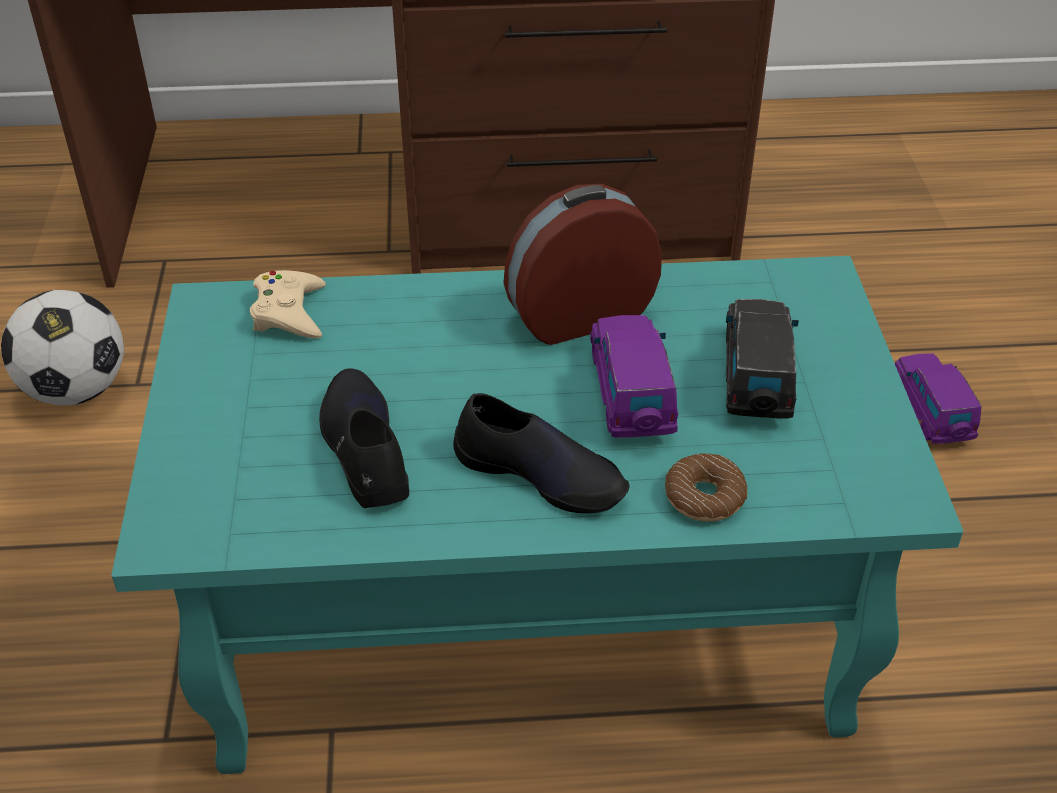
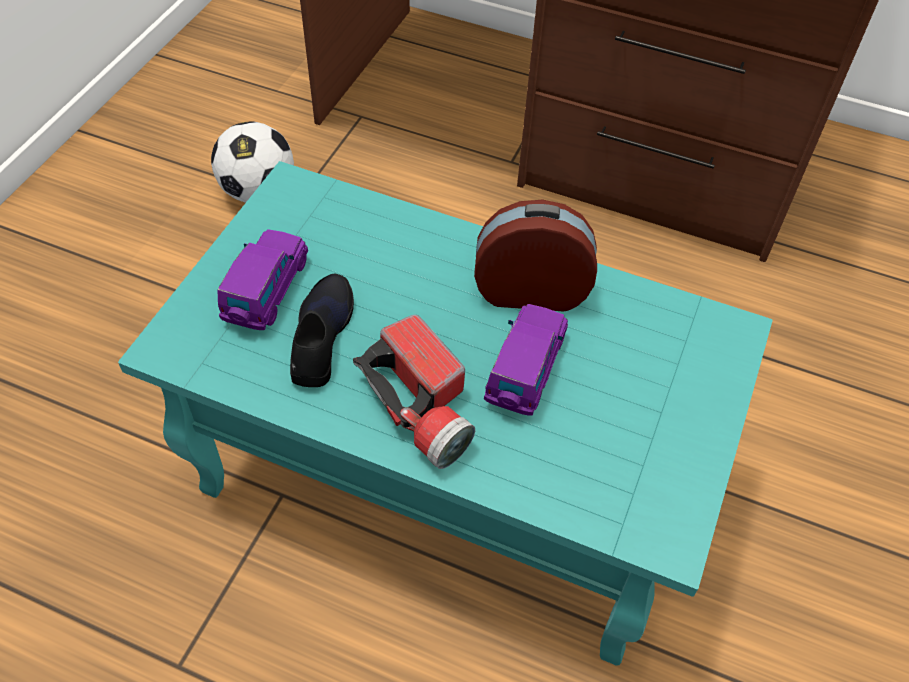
camera: 25 degrees right, 10 degrees up
beige game controller [250,270,326,338] -> none
black shoe [453,393,630,513] -> flashlight [353,315,475,469]
donut [665,453,748,522] -> none
black toy car [726,299,799,419] -> none
purple toy car [895,353,982,444] -> purple toy car moved to [217,229,308,330]

